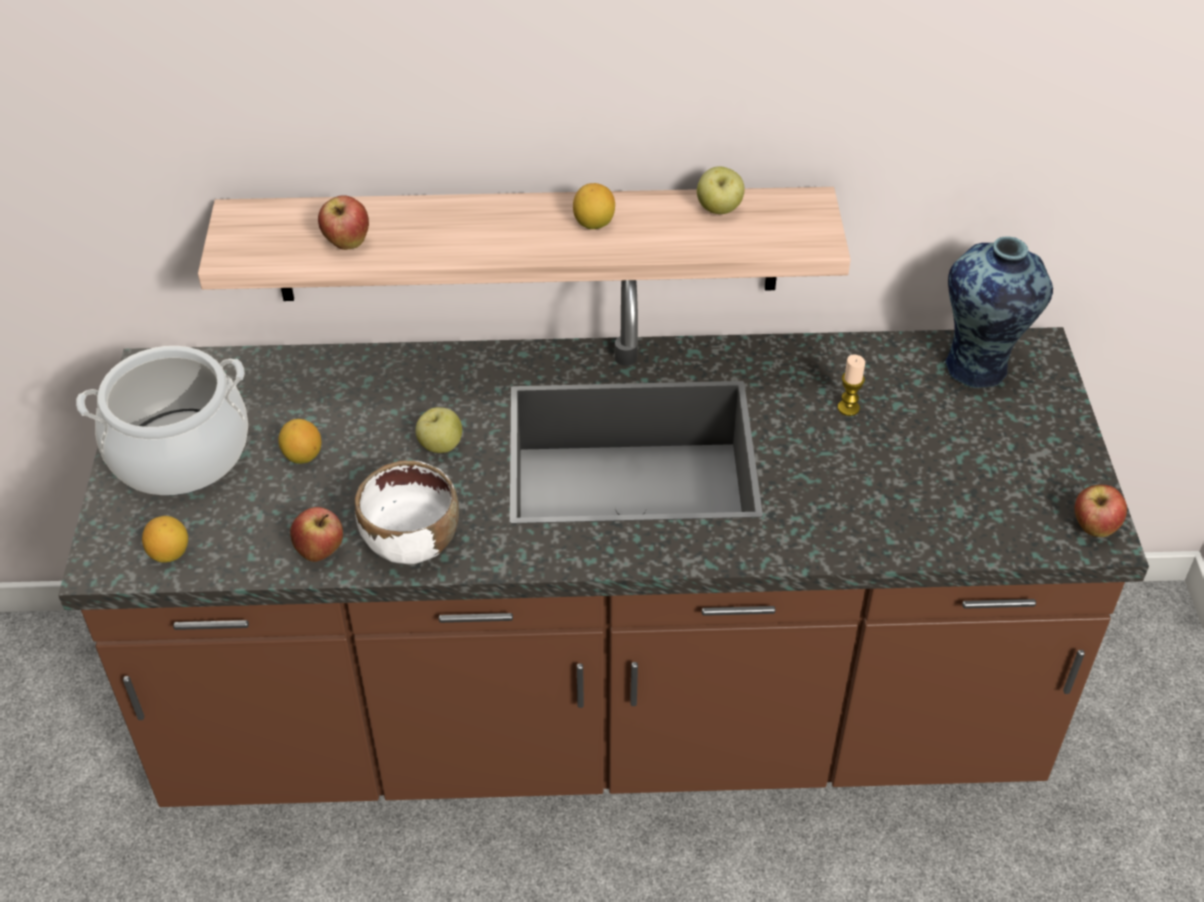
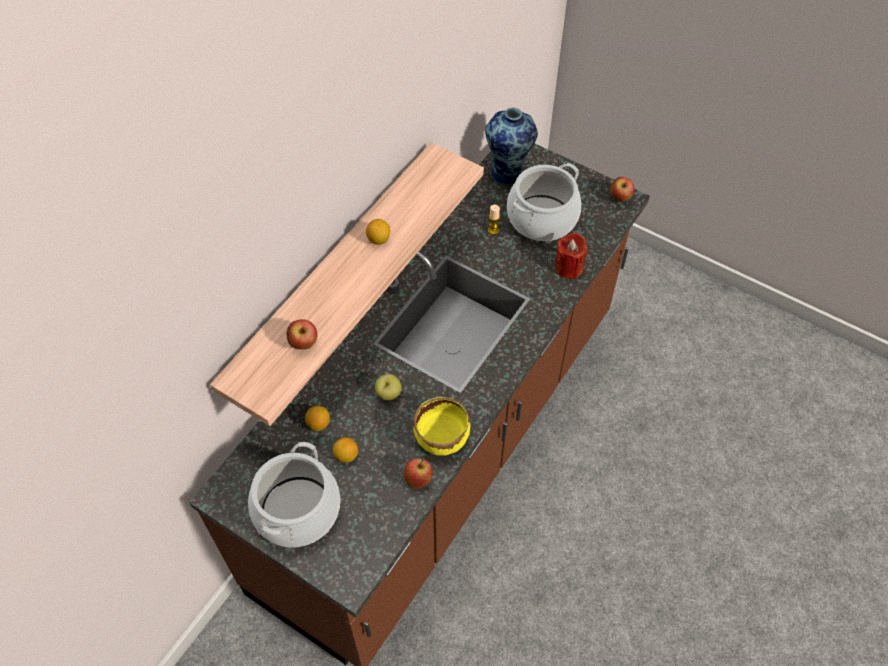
camera: 55 degrees left, 10 degrees up
lemon [142,516,188,562] -> lemon moved to [305,406,330,431]
white bowl [355,460,459,564] -> yellow bowl [413,397,470,456]
apple [697,166,744,214] -> none
none -> cooking pot [507,163,581,241]
none -> red candle [555,232,588,279]

